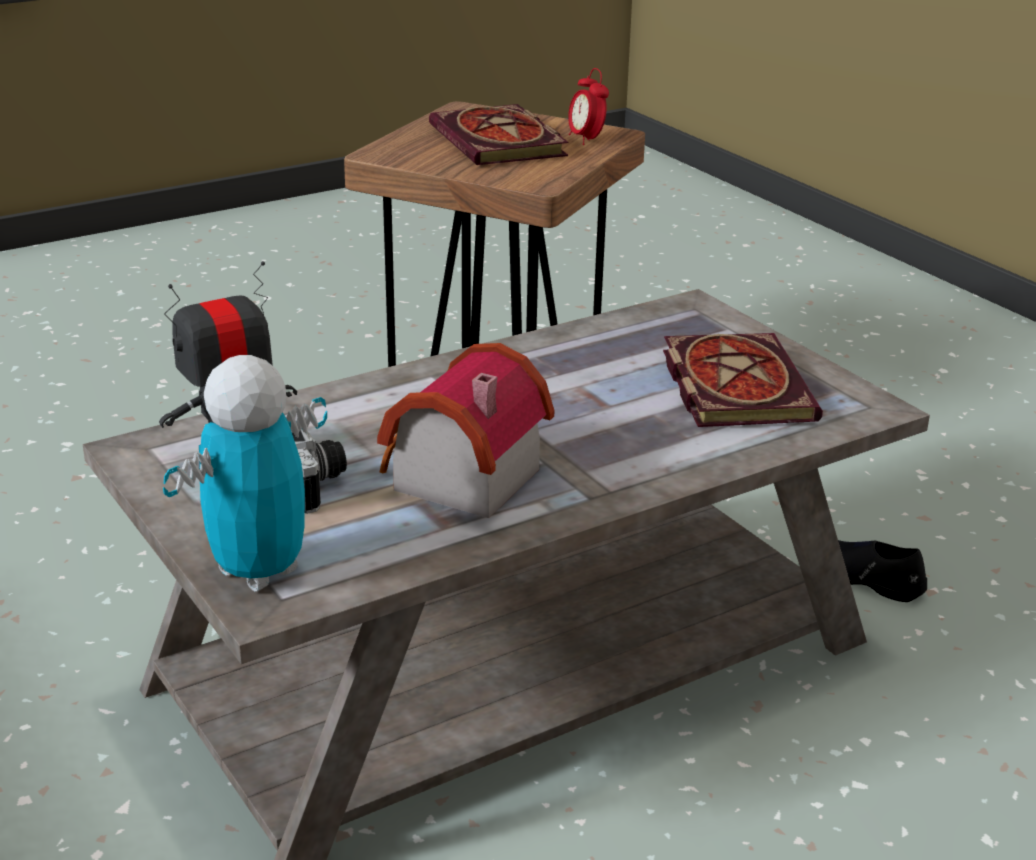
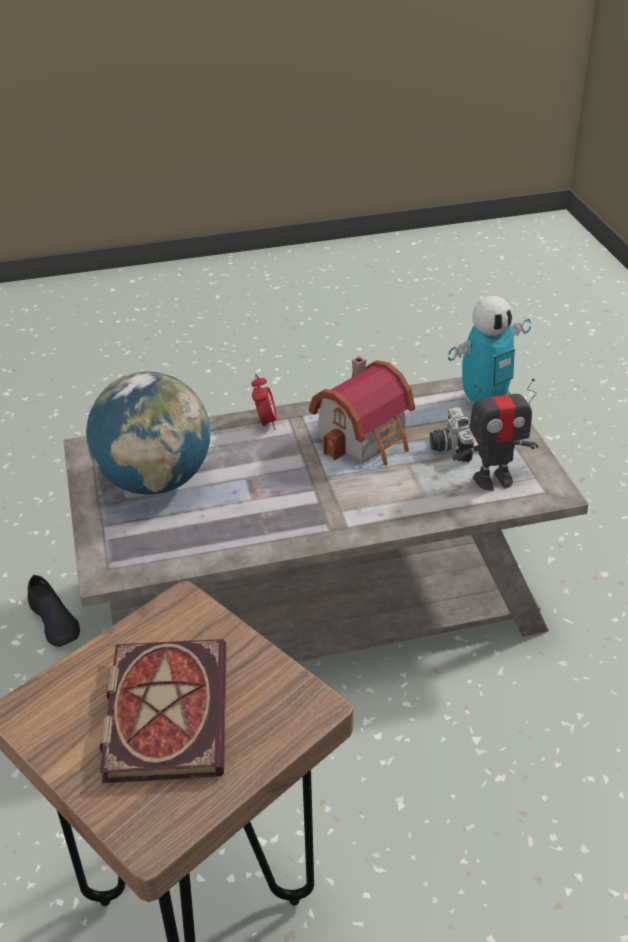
camera: 160 degrees left, 10 degrees up
alarm clock [568,68,609,145] -> alarm clock moved to [251,374,277,430]
book [663,333,823,427] -> globe [86,372,210,495]

